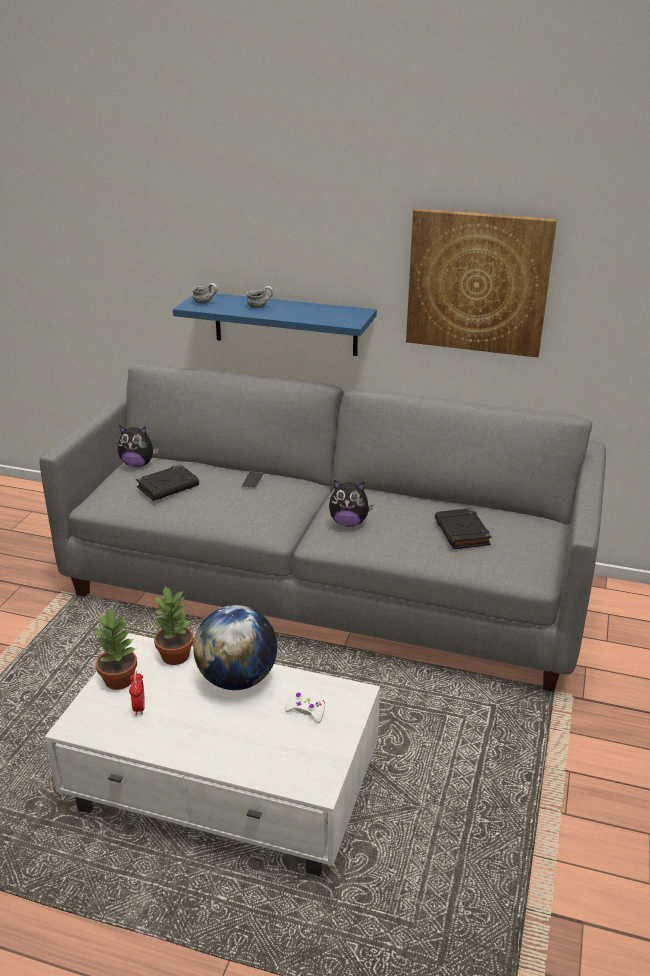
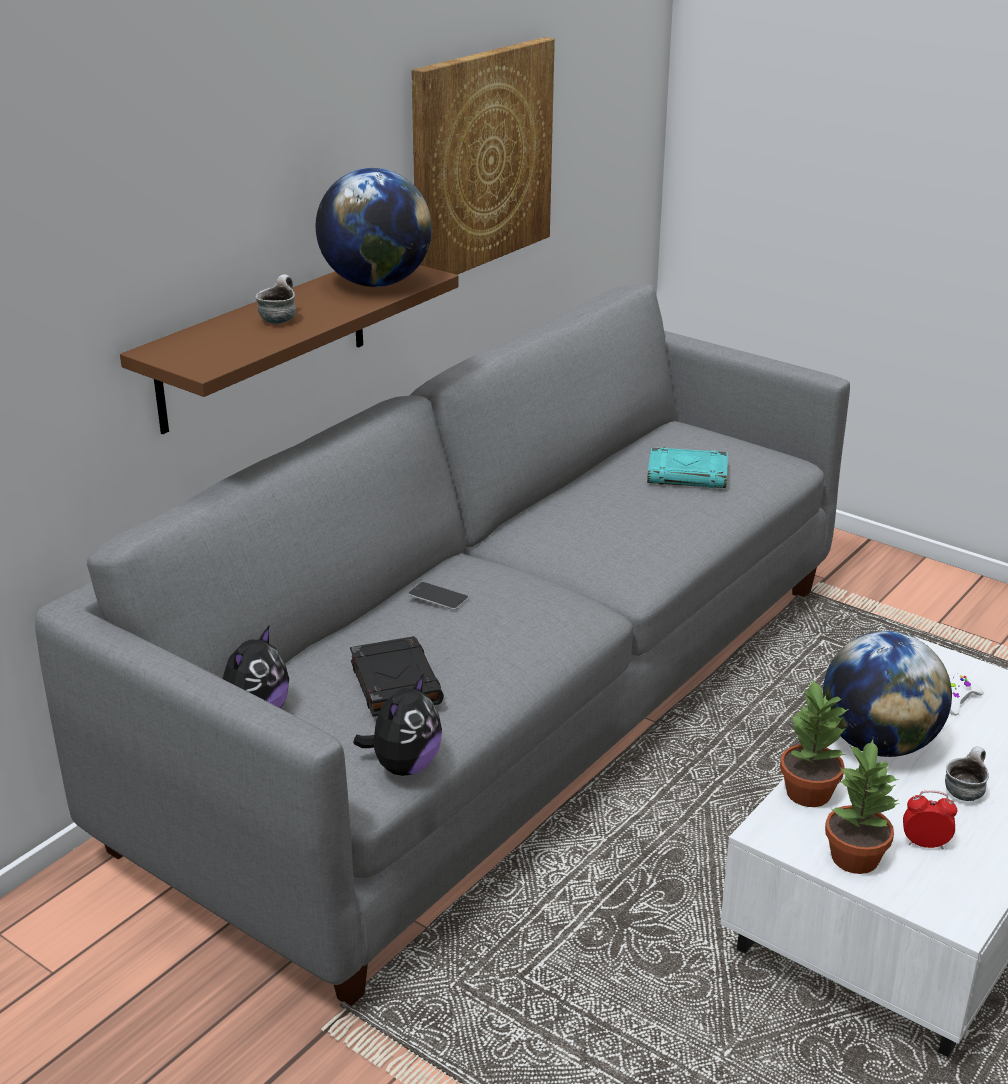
camera: 70 degrees left, 0 degrees up
blue shelf [173,293,377,356] -> brown shelf [120,265,459,434]
mug [192,283,218,304] -> mug moved to [945,746,989,801]
plush toy [329,480,373,527] -> plush toy moved to [353,673,442,776]
black book [435,508,492,549] -> turquoise book [647,447,728,488]
none -> globe [316,168,432,287]

